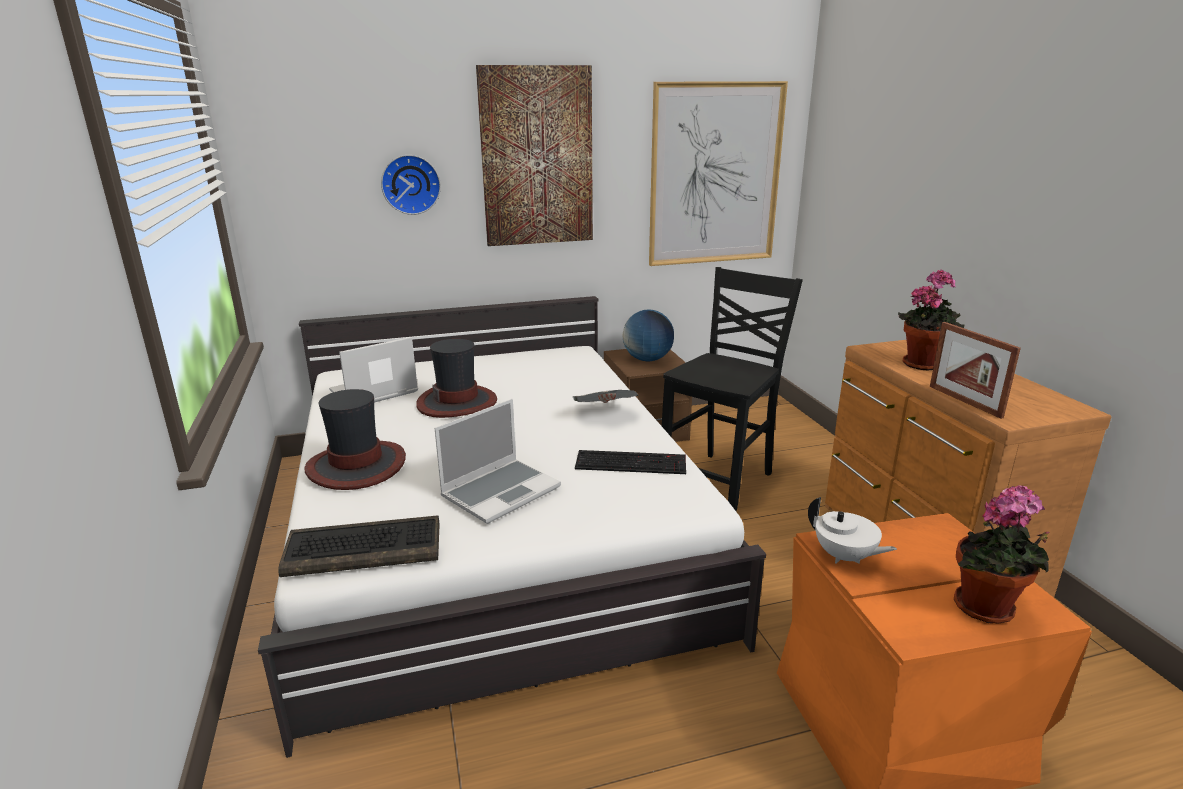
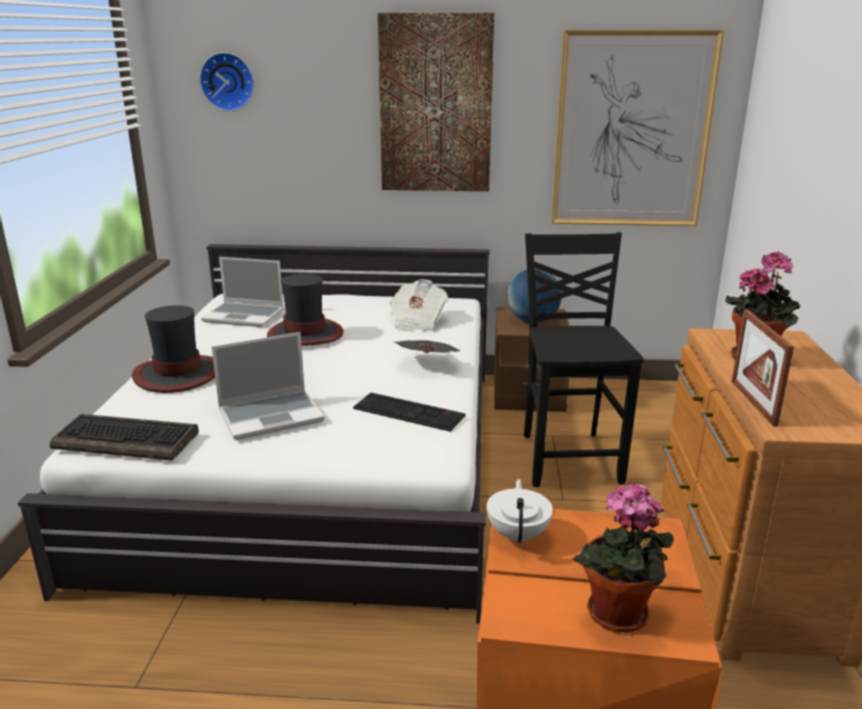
camera: 20 degrees right, 0 degrees up
laptop [329,337,418,402] -> laptop turned 150 degrees counterclockwise [201,257,284,327]
wall clock [381,155,441,215] -> wall clock moved to [199,52,254,111]
black chair [662,267,803,511] -> black chair turned 60 degrees counterclockwise [524,232,644,487]
white teapot [808,497,897,564] -> white teapot turned 150 degrees counterclockwise [487,479,553,545]
none -> newspaper [389,279,448,332]

